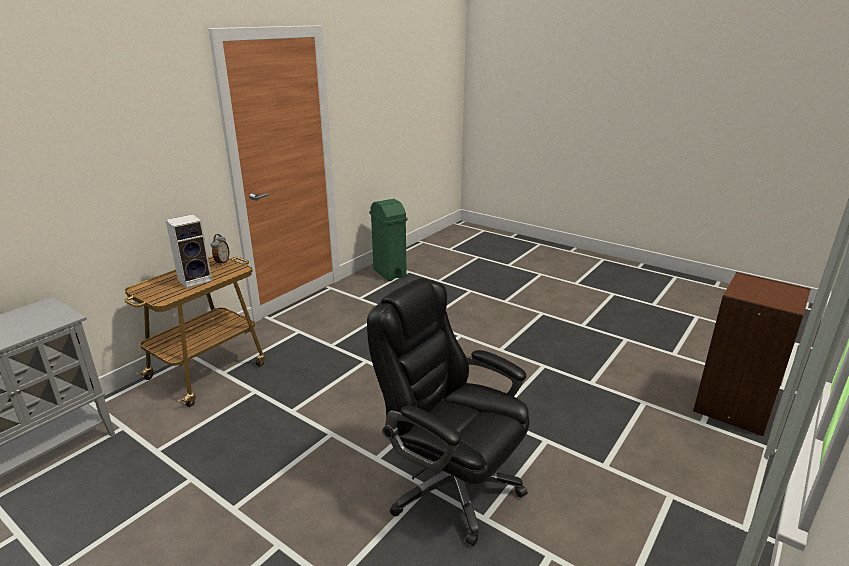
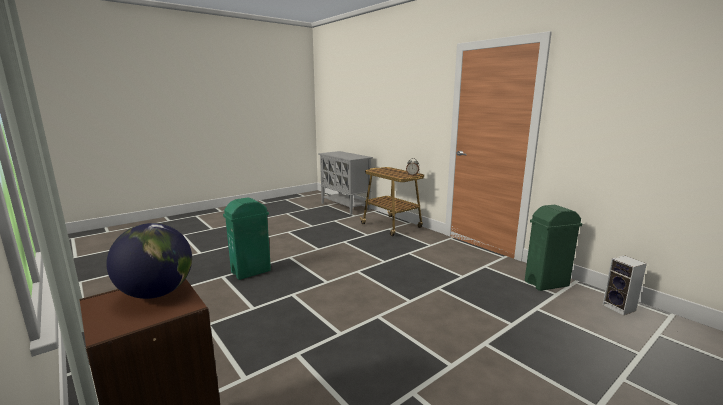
camera: 105 degrees right, 10 degrees down
speaker [166,214,212,288] -> speaker moved to [603,255,647,316]
black office chair [367,278,530,546] -> green trash can [223,198,271,280]
none -> globe [106,223,192,299]

